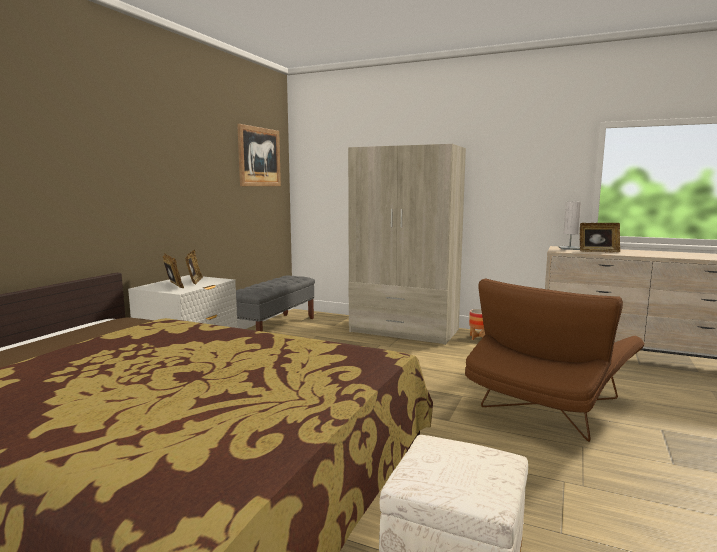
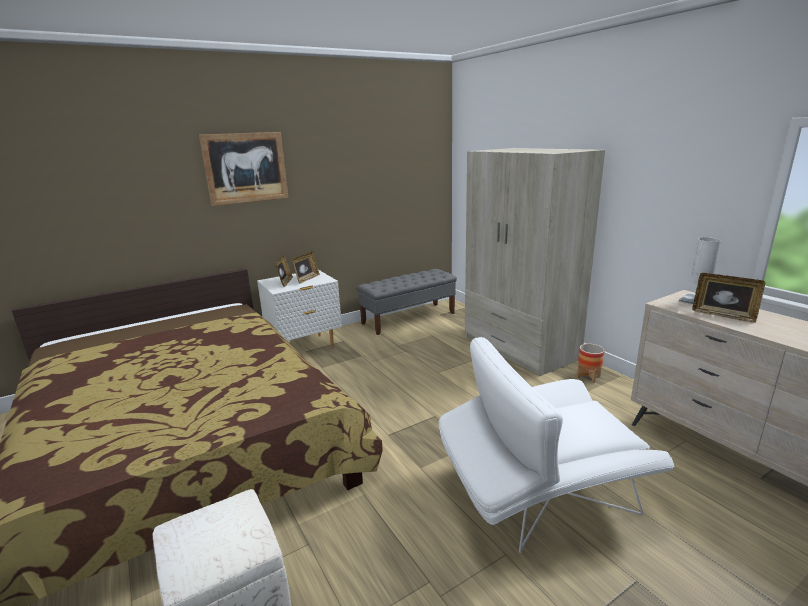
camera: 35 degrees right, 10 degrees up
picture [237,124,281,186] -> picture moved to [199,132,288,206]
brown armchair [465,278,644,442] -> white armchair [439,337,675,553]

